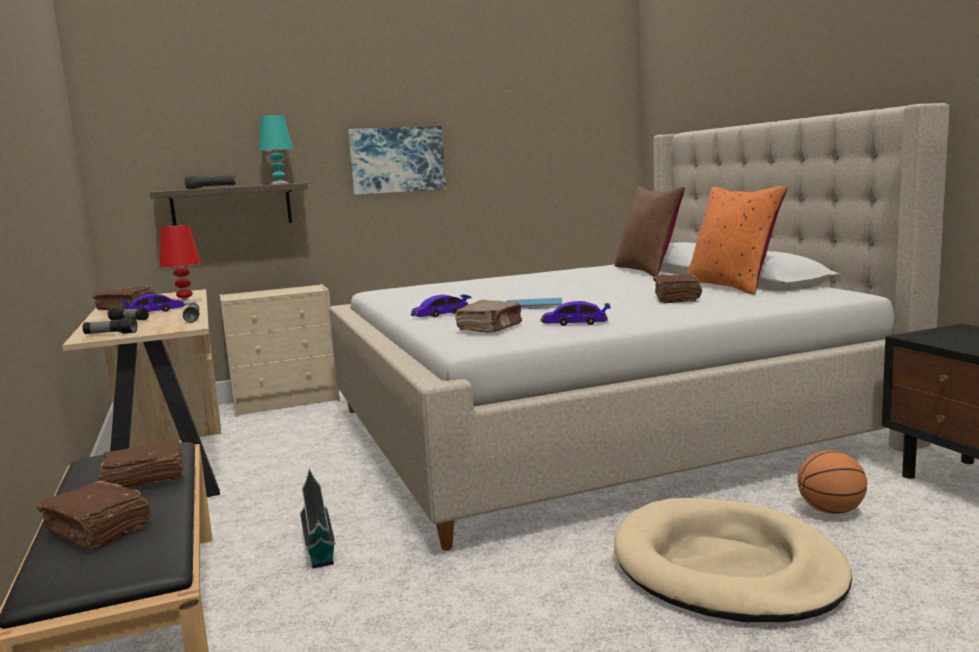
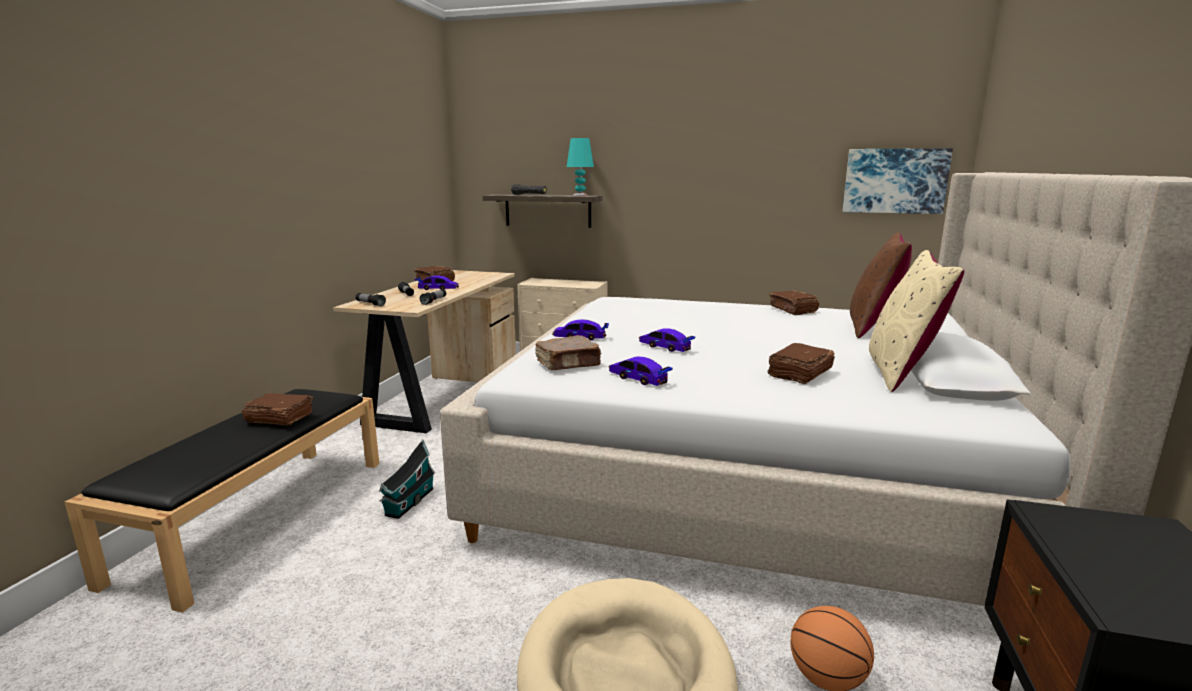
camera: 35 degrees right, 5 degrees up
brown book [37,480,150,550] -> brown book moved to [769,291,819,315]
red table lamp [160,225,201,305] -> none
picture [348,126,446,195] -> picture moved to [843,148,953,214]
blue book [506,298,562,309] -> toy car [639,328,695,352]
orange pillow [686,186,788,295] -> beige pillow [869,250,964,392]

